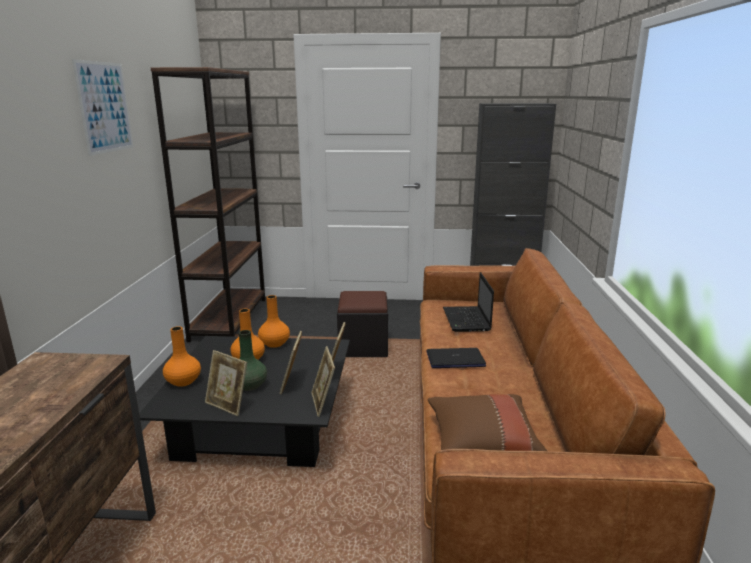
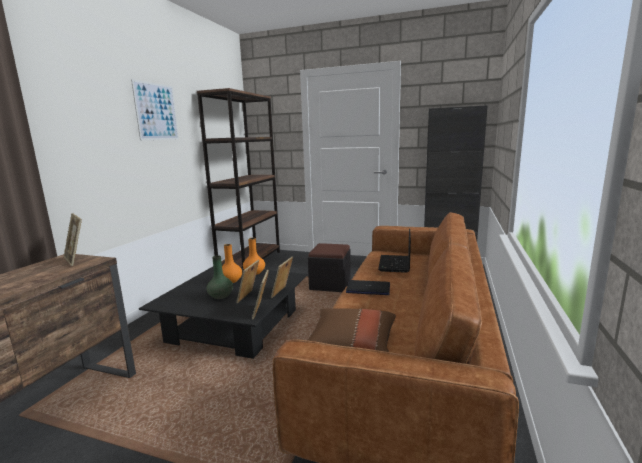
camera: 15 degrees right, 5 degrees down
orange vase [163,326,201,387] -> none
picture frame [205,350,247,416] -> picture frame moved to [63,213,82,266]

